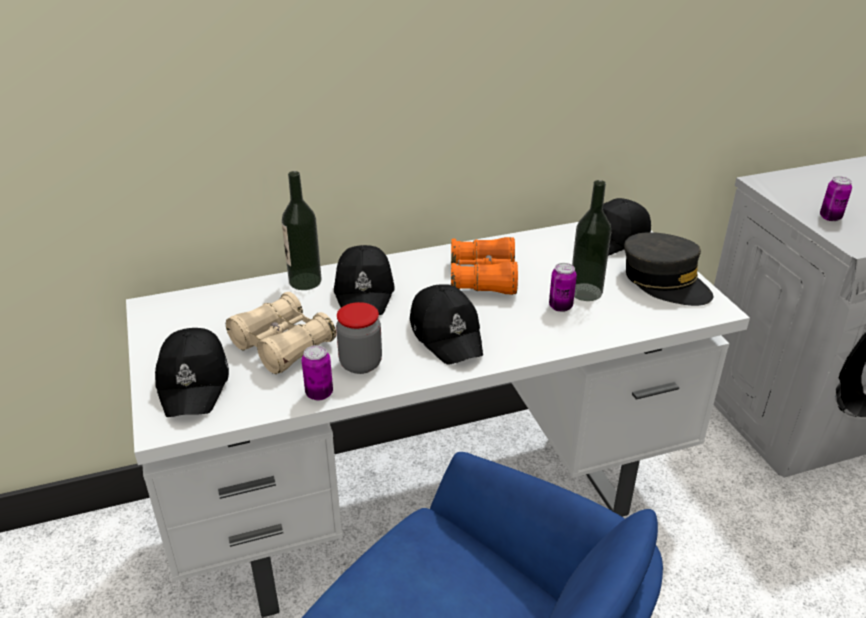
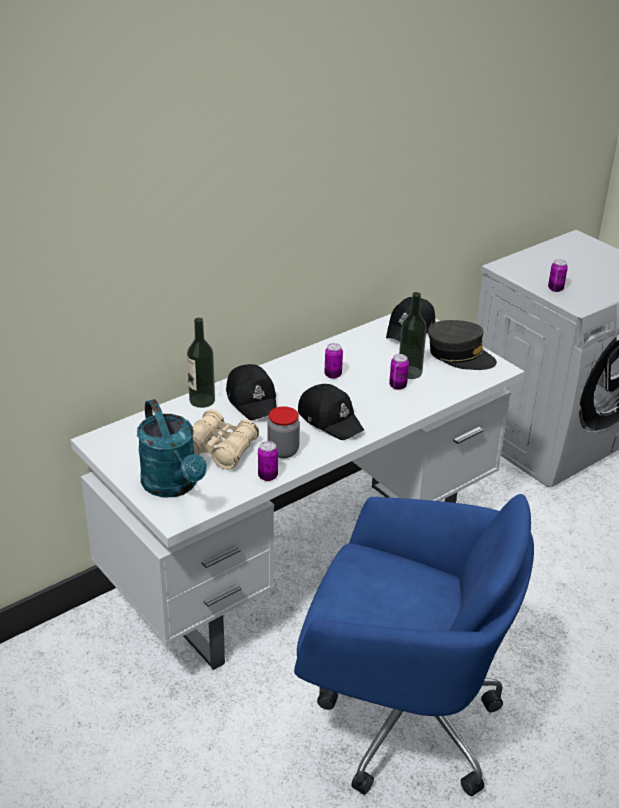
camera: 20 degrees left, 0 degrees up
black cap [155,328,229,417] -> turquoise watering can [137,399,207,497]
orange binoculars [451,237,518,295] -> can [325,343,343,379]

